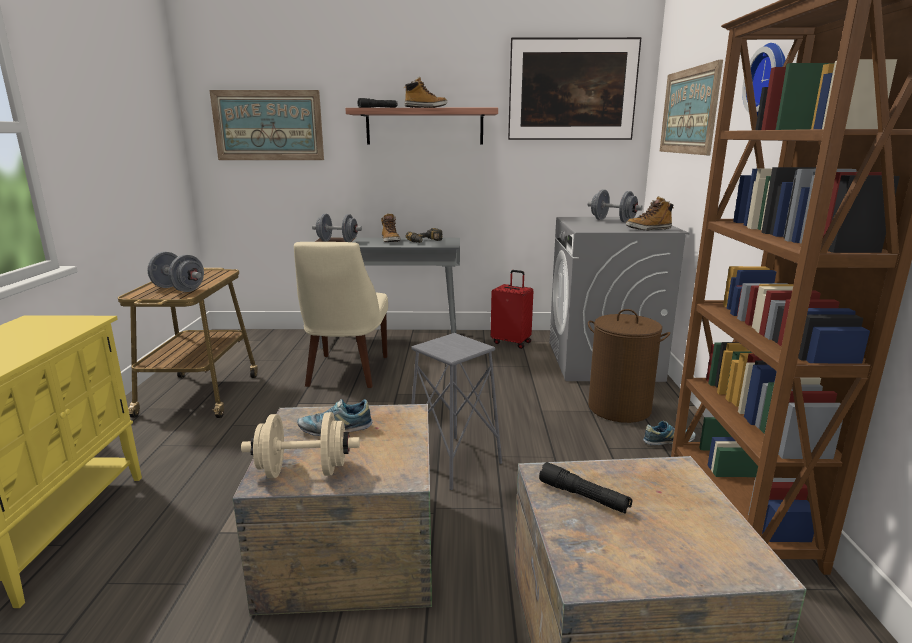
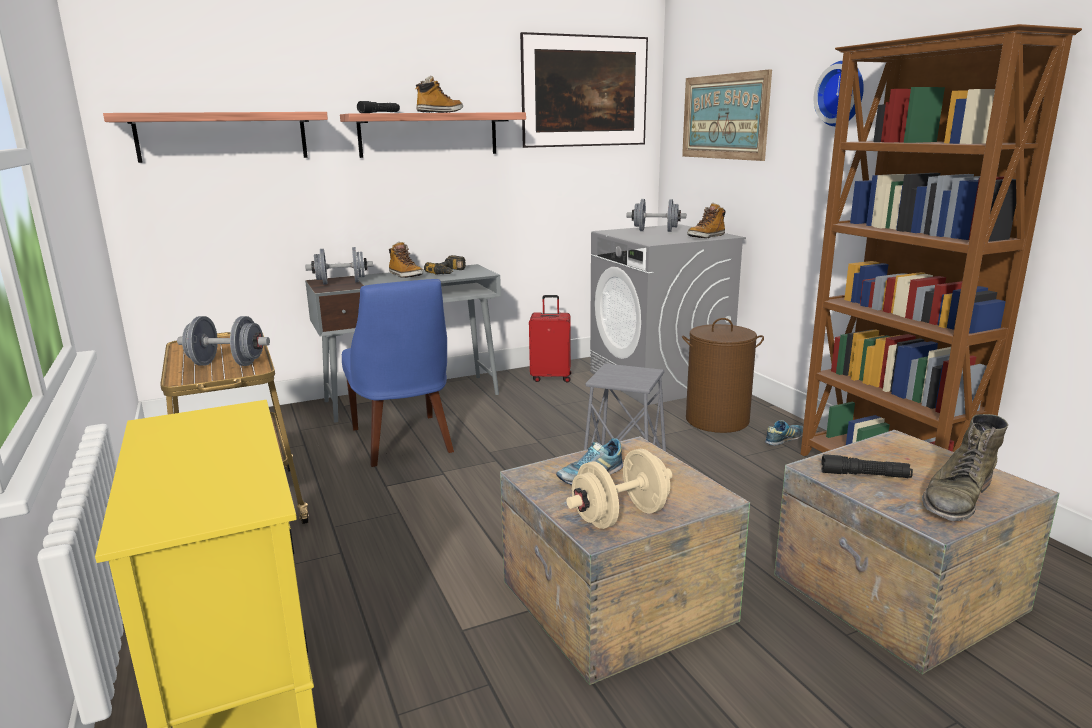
camera: 25 degrees left, 0 degrees up
picture [209,90,324,160] -> shelf [103,112,328,163]
beige chair [294,242,388,388] -> blue chair [342,279,454,467]
none -> green boot [922,414,1008,521]

